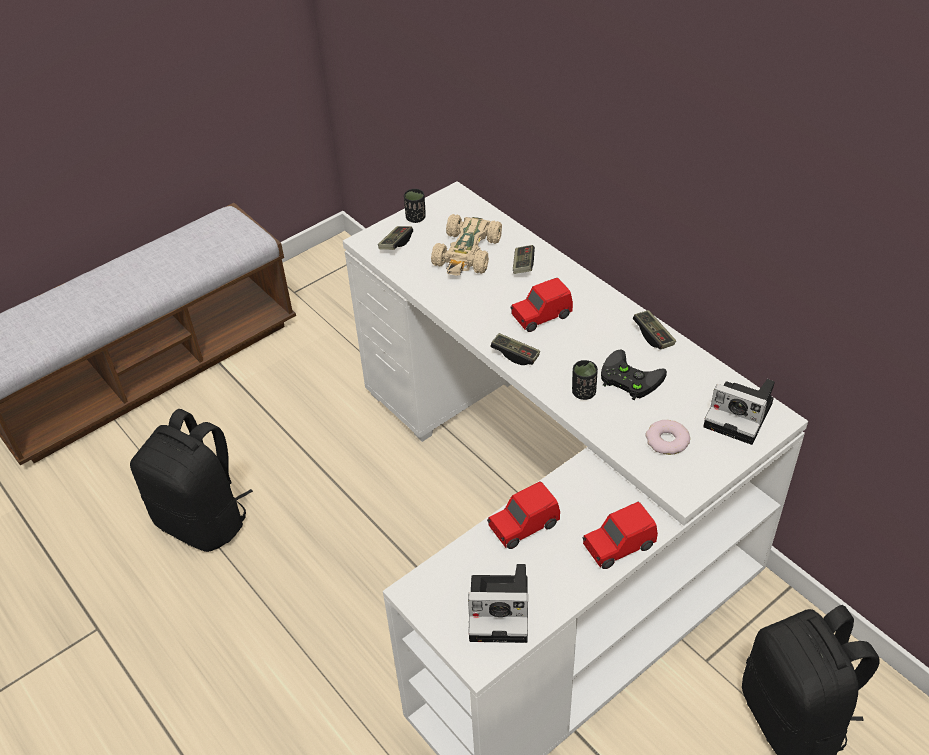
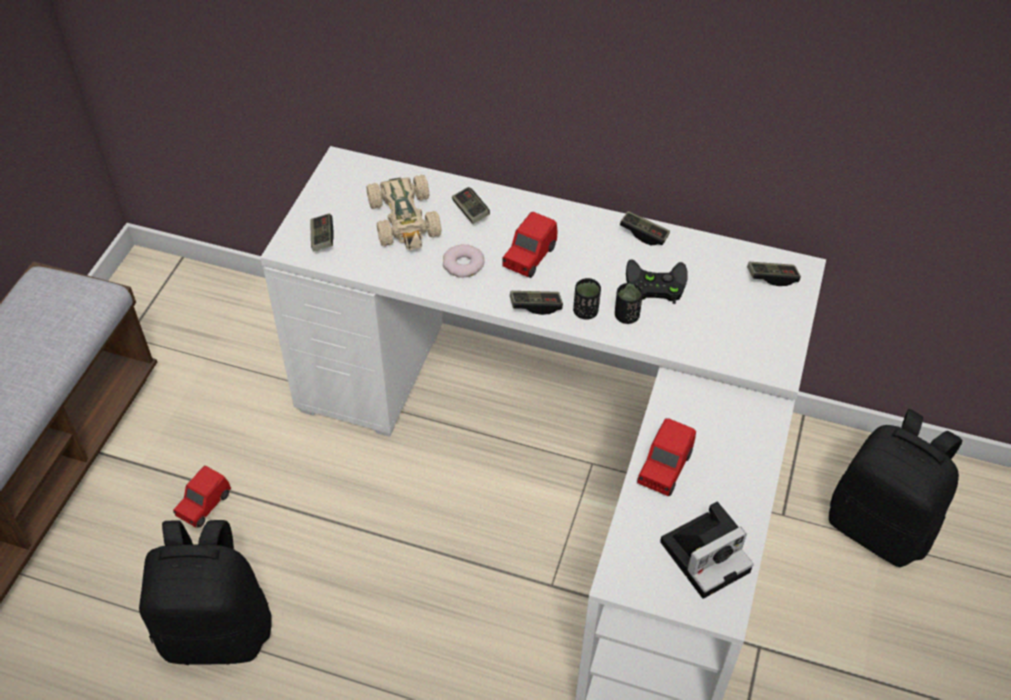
camera: 35 degrees left, 5 degrees up
black cup [404,189,426,223] -> black cup moved to [573,278,601,320]
red toy car [583,502,658,569] -> red toy car moved to [173,466,231,528]
donut [645,420,690,455] -> donut moved to [443,244,484,278]
camera [703,379,775,445] -> game controller [747,262,801,286]

